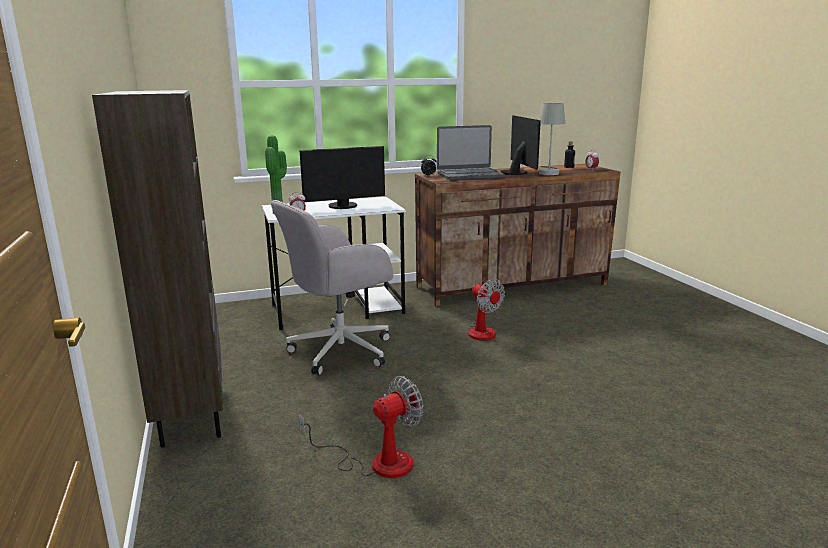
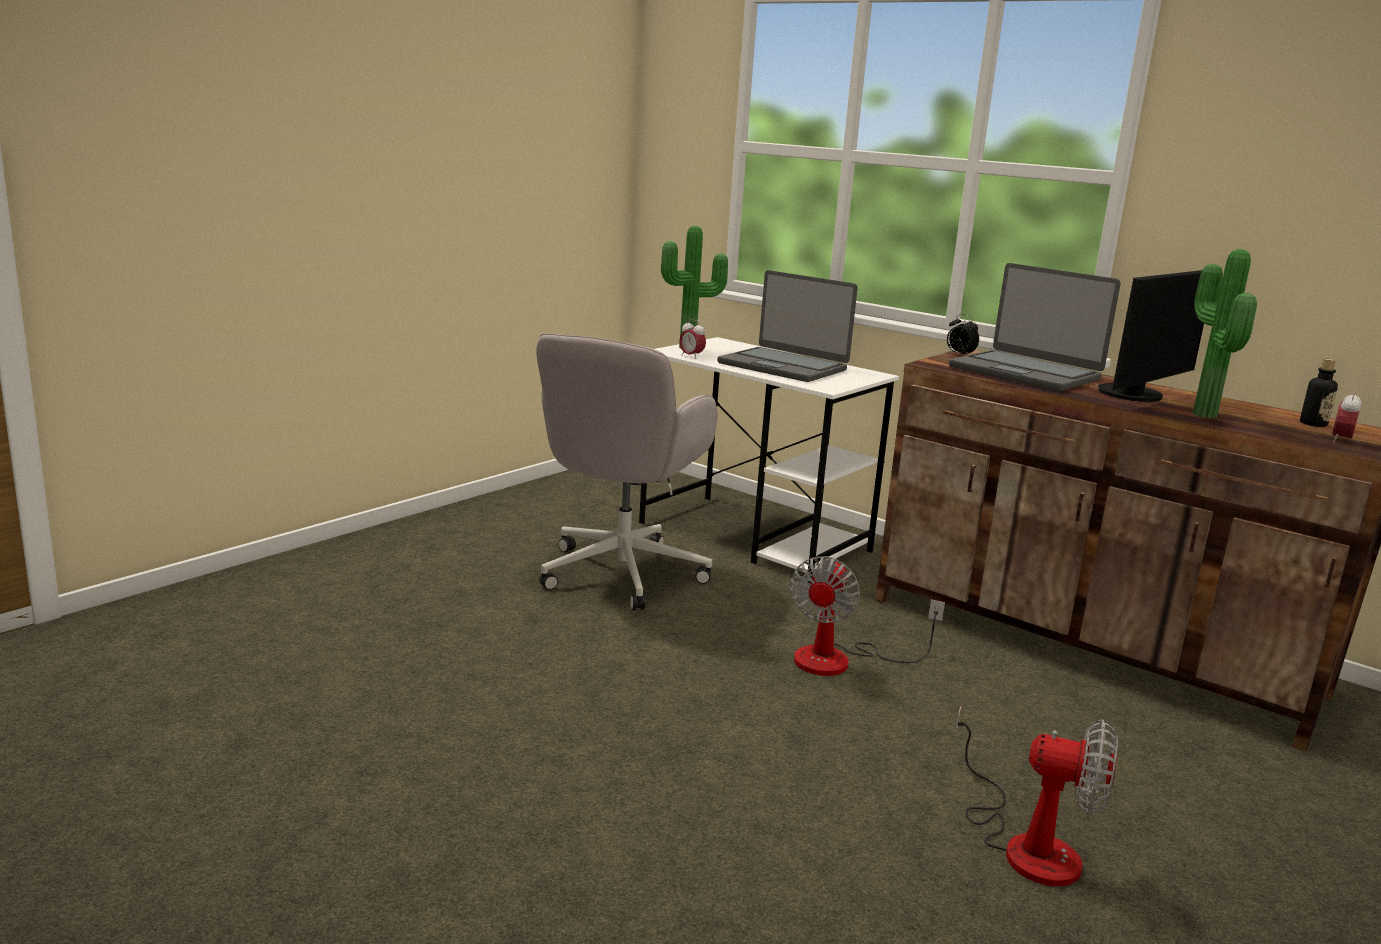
camera: 55 degrees right, 0 degrees up
brown bookcase [92,90,223,448] -> none
grey office chair [271,200,393,375] -> grey office chair turned 90 degrees counterclockwise [536,334,718,610]
monitor [299,146,385,209] -> laptop [717,270,858,382]
fan [299,376,424,478] -> fan moved to [955,706,1118,886]
grey table lamp [539,103,565,176] -> potted plant [1193,249,1257,418]

